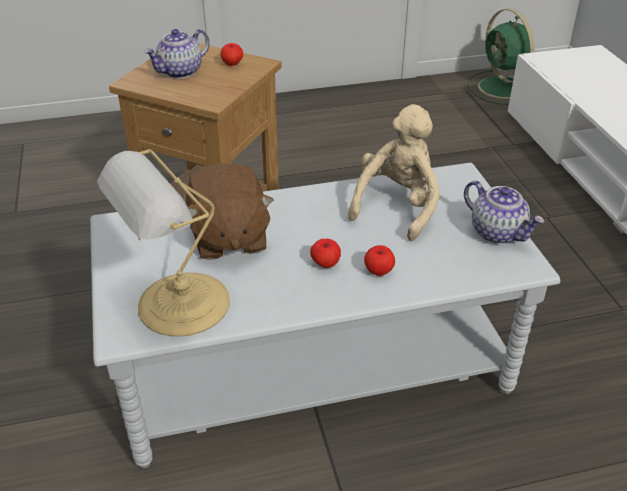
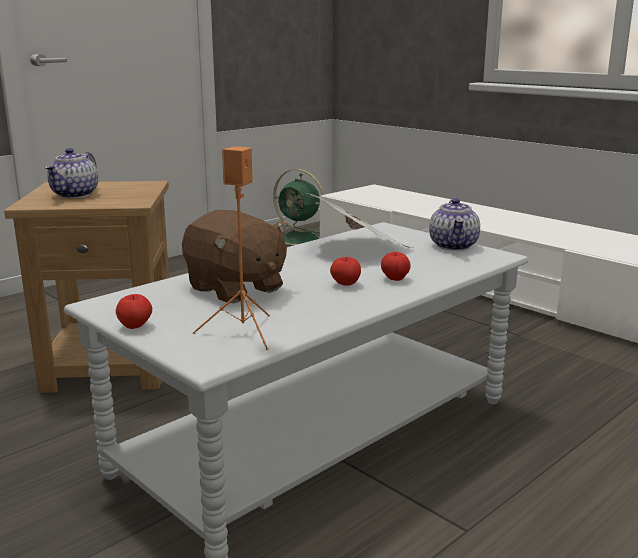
camera: 30 degrees left, 20 degrees down
table lamp [97,149,230,337] -> orange speaker [193,146,270,350]
apple [220,43,243,66] -> apple moved to [116,294,152,329]
beige plush toy [348,104,440,241] -> newspaper [308,193,412,248]
teapot [464,181,544,244] -> teapot turned 75 degrees clockwise [429,198,480,250]

